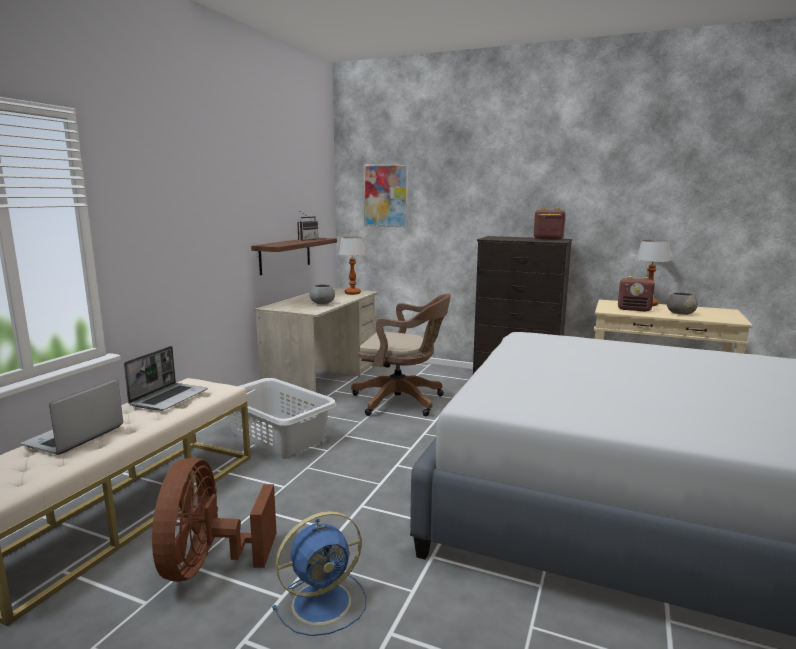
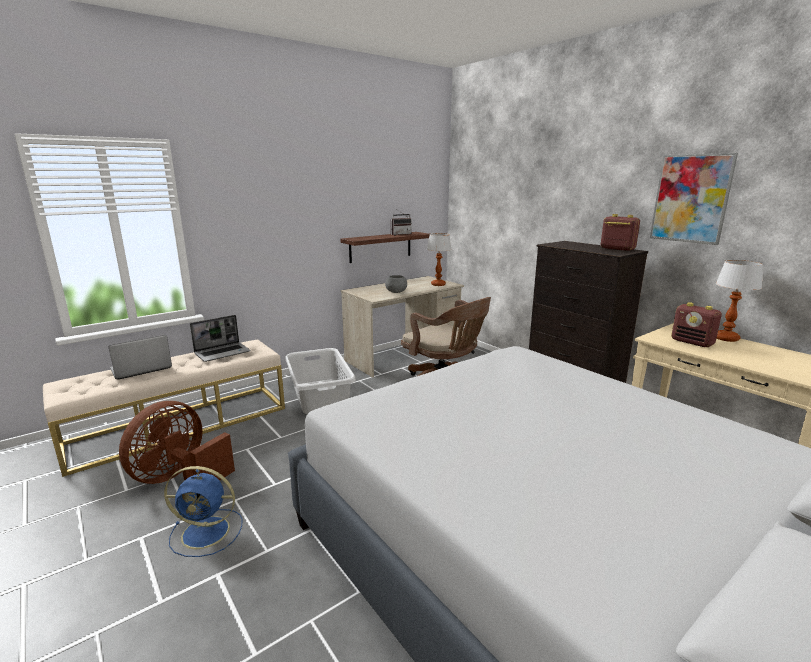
camera: 30 degrees right, 5 degrees up
picture [364,164,409,227] -> picture moved to [650,153,738,245]
grey bowl [667,293,698,315] -> none

